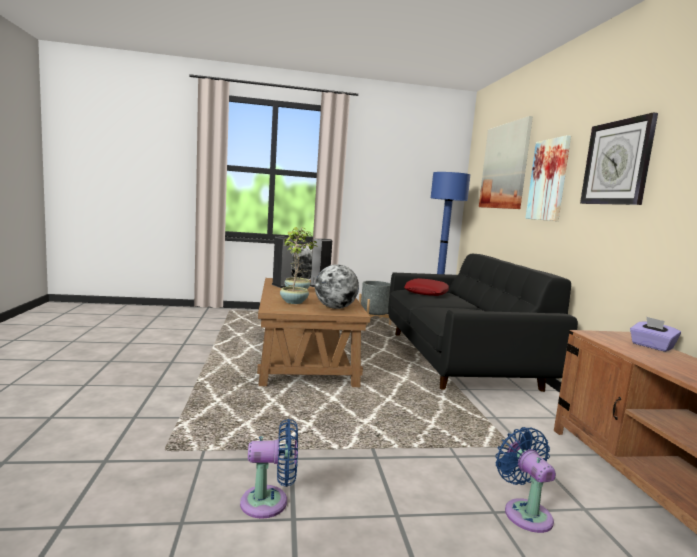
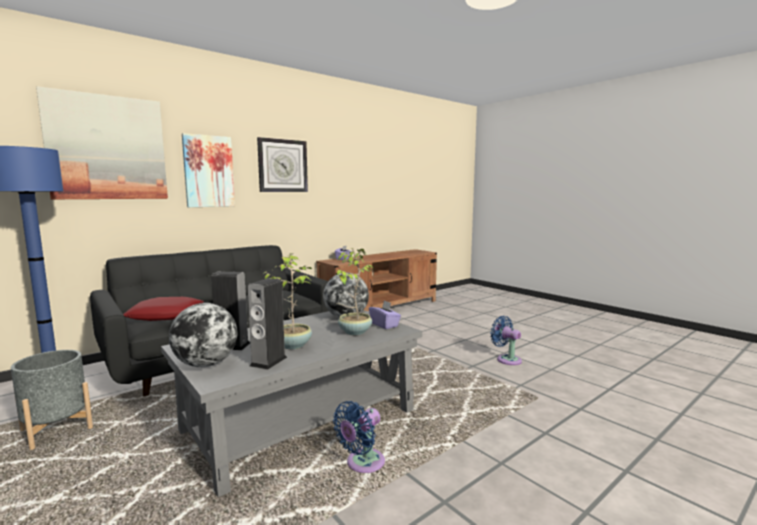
camera: 120 degrees left, 0 degrees up
brown coffee table [257,278,370,387] -> grey coffee table [161,310,422,497]
blue fan [496,427,556,533] -> blue fan moved to [333,401,385,473]
none -> purple tissue box [369,300,401,329]

